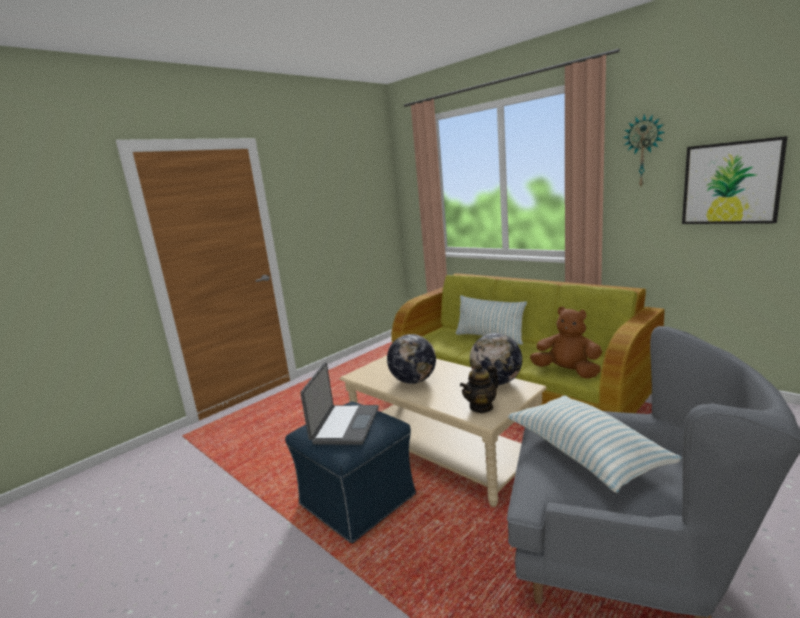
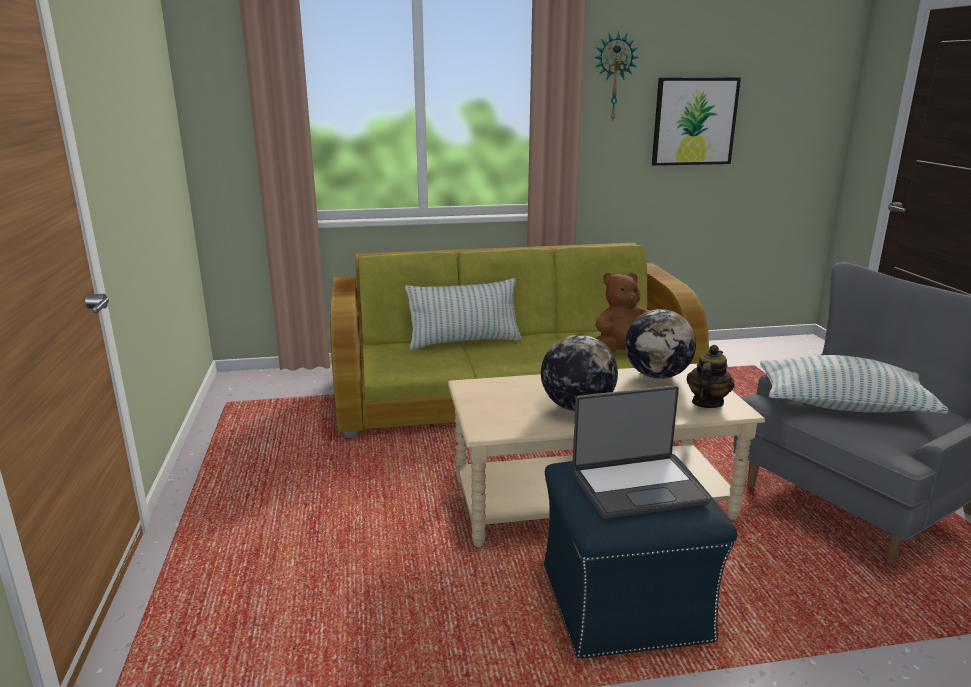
camera: 55 degrees left, 5 degrees up
laptop [300,363,379,445] -> laptop turned 120 degrees clockwise [572,385,711,519]
teapot [460,364,499,413] -> teapot turned 150 degrees counterclockwise [687,345,735,408]

